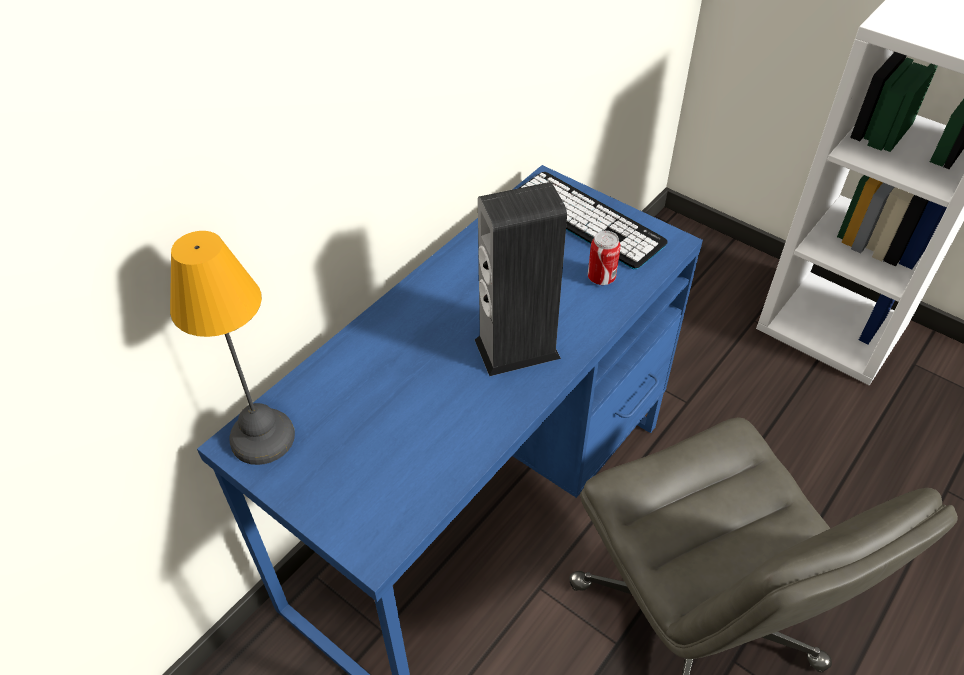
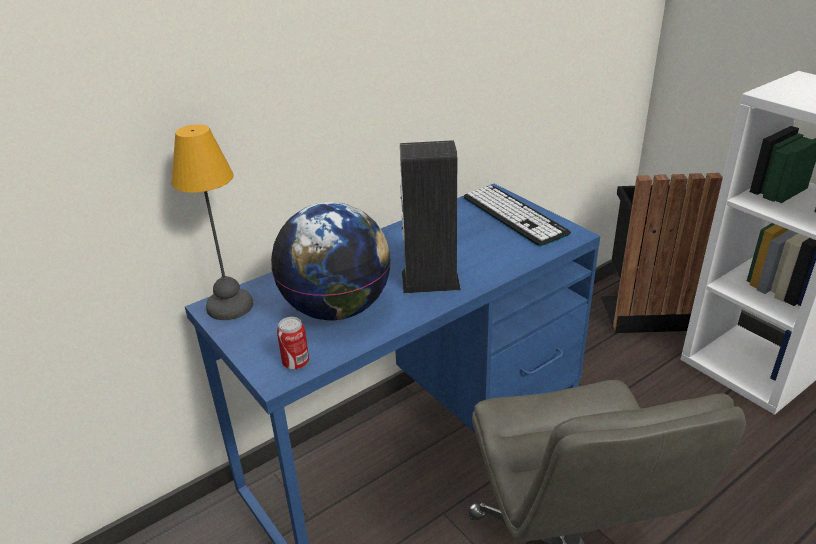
camera: 15 degrees right, 15 degrees down
can [588,231,621,285] -> can moved to [277,317,309,370]
none -> globe [271,202,391,320]
none -> black trash can [600,173,723,333]

